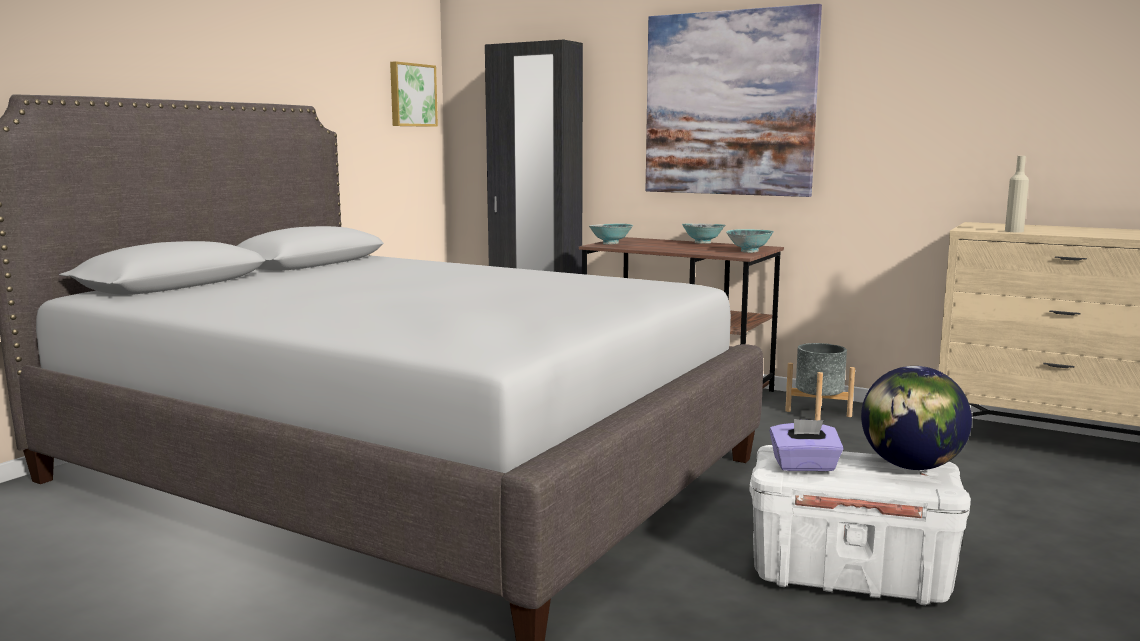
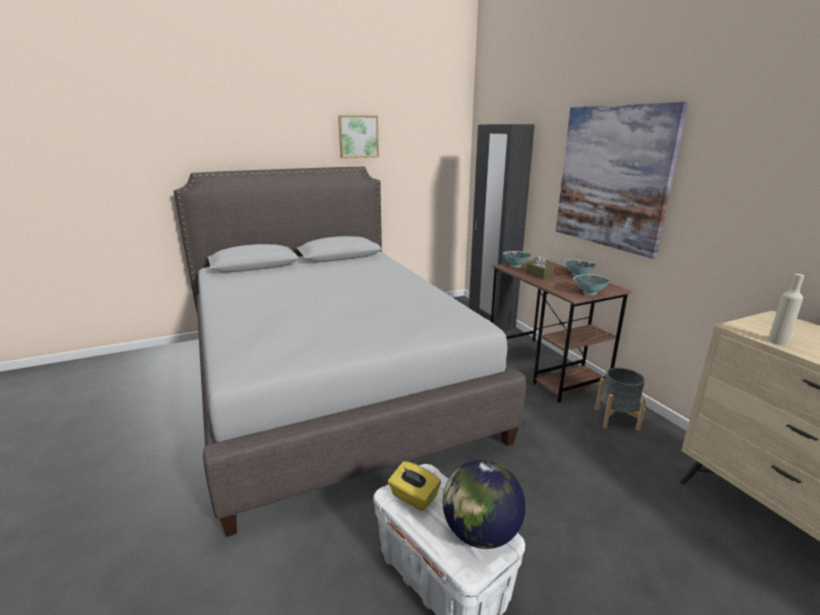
camera: 35 degrees right, 10 degrees up
picture [390,61,438,127] -> picture moved to [338,115,379,158]
purple tissue box [770,419,844,471] -> yellow tissue box [388,461,441,511]
none -> brown tissue box [526,255,554,280]

